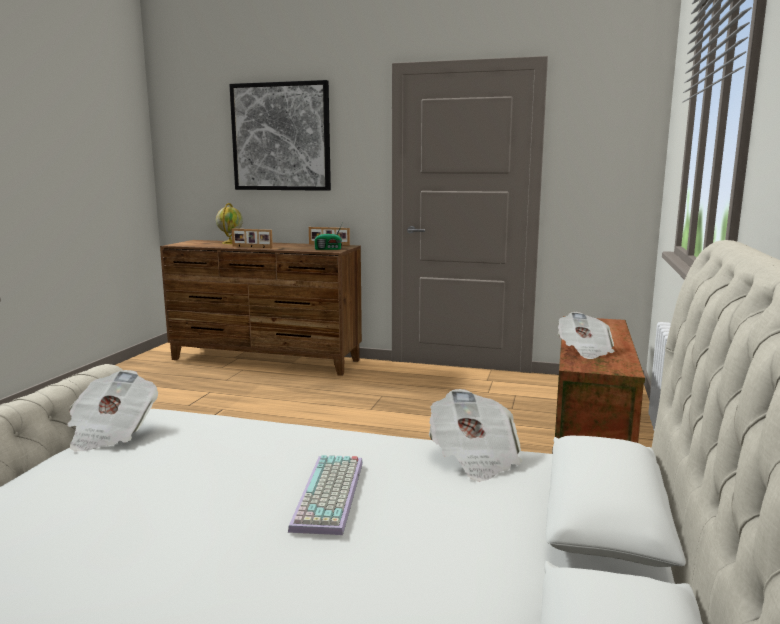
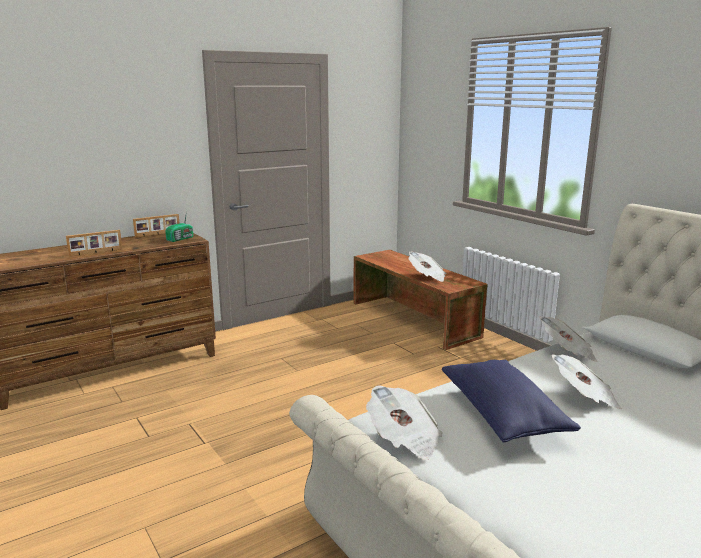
camera: 50 degrees left, 5 degrees up
globe [216,203,243,244] -> none
picture [229,80,331,191] -> none
keyboard [288,455,363,535] -> newspaper [552,354,622,409]
none -> blue pillow [442,360,581,442]

